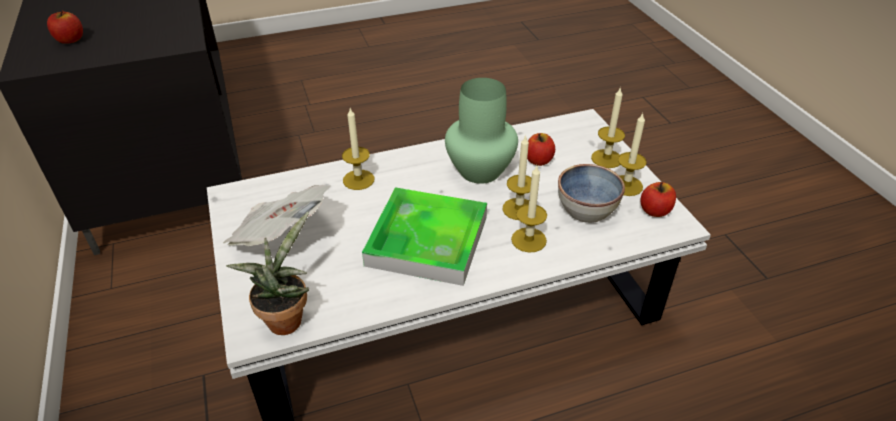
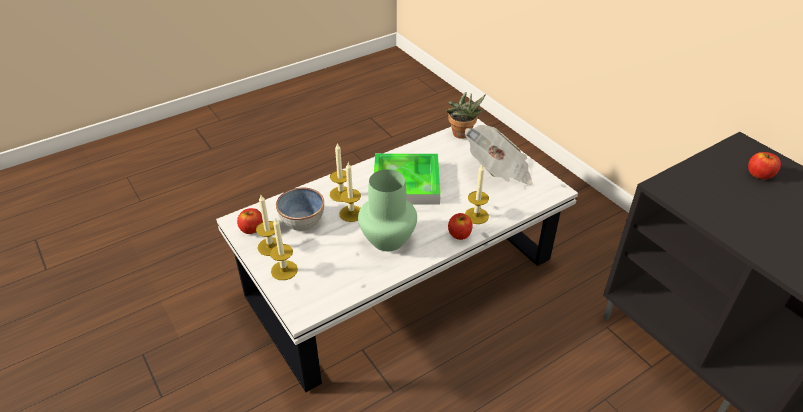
camera: 165 degrees right, 0 degrees up
apple [527,133,555,166] -> apple moved to [448,213,472,240]

